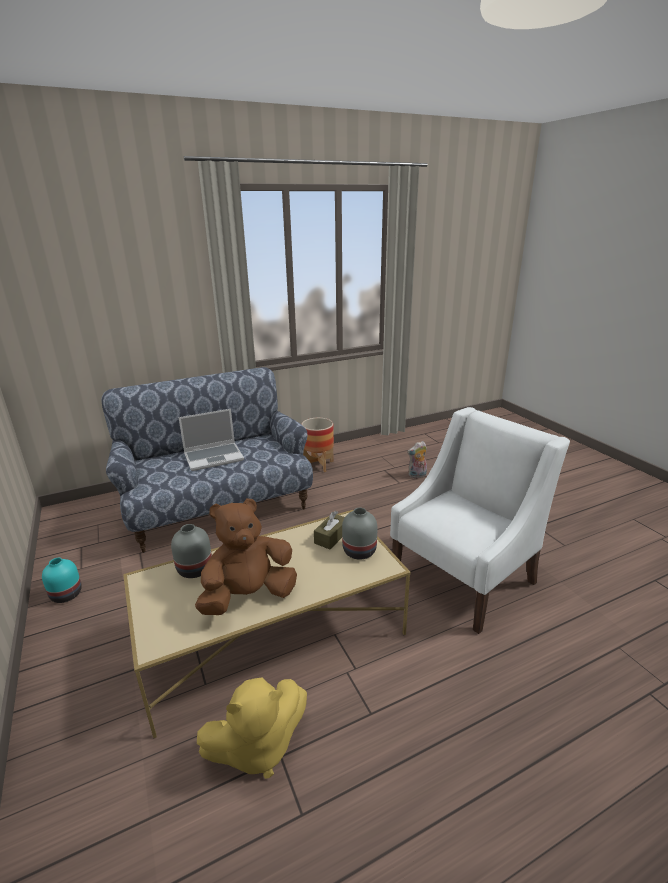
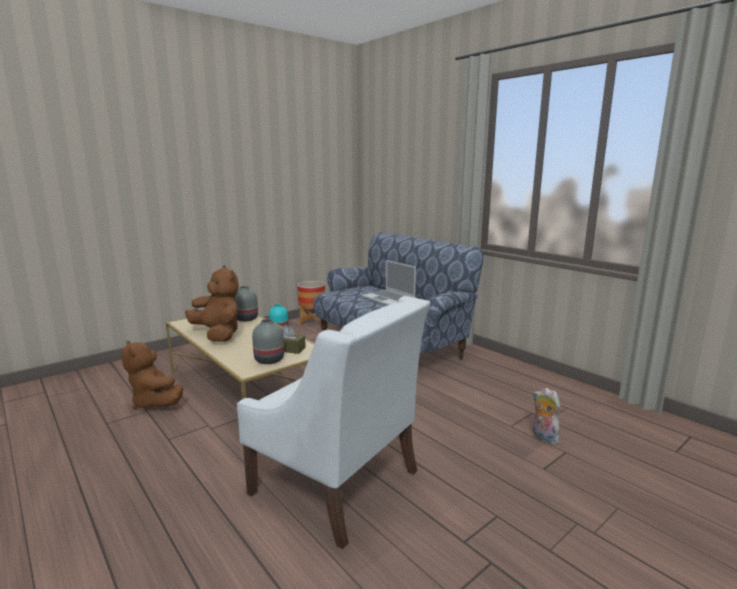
camera: 75 degrees right, 10 degrees down
yellow plush toy [197,677,307,779] -> brown plush toy [122,340,183,410]
planter [301,418,334,472] -> planter moved to [297,281,325,326]

